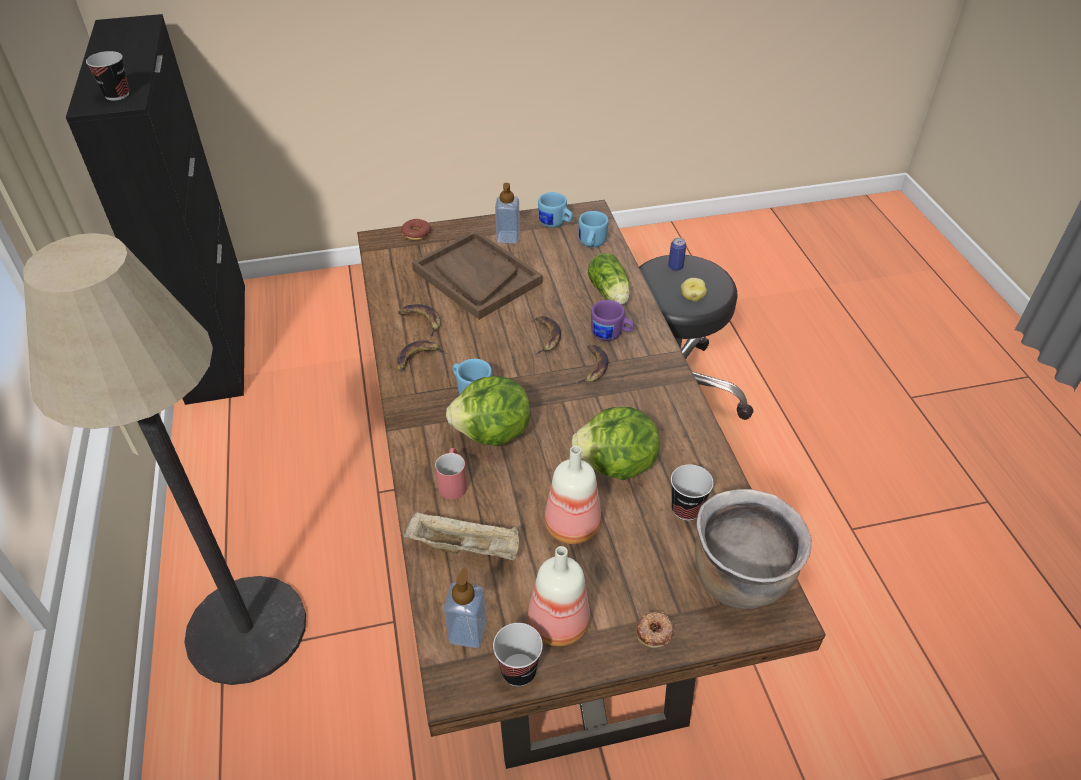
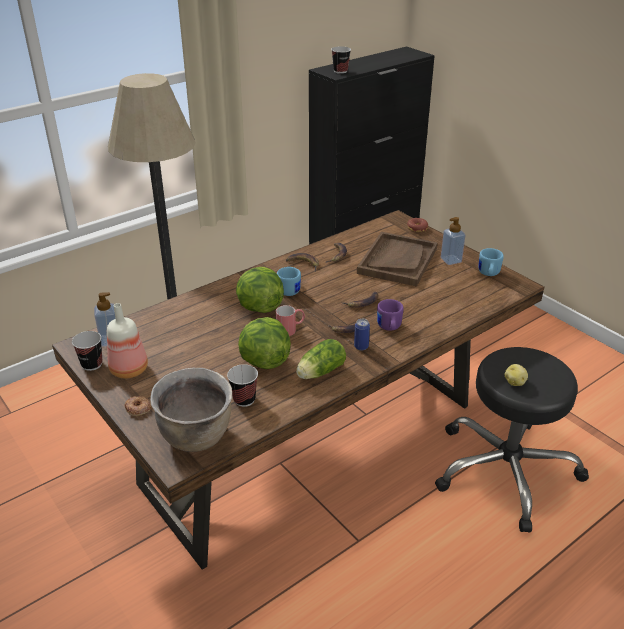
camera: 65 degrees right, 10 degrees down
beige tray [404,511,519,560] -> none
red mug [435,448,467,499] -> red mug moved to [276,305,305,336]
bottle [545,446,601,544] -> none
blue mug [579,211,609,247] -> none
lettuce [588,253,630,305] -> lettuce moved to [296,339,346,379]
can [668,237,686,271] -> can moved to [354,319,370,350]

